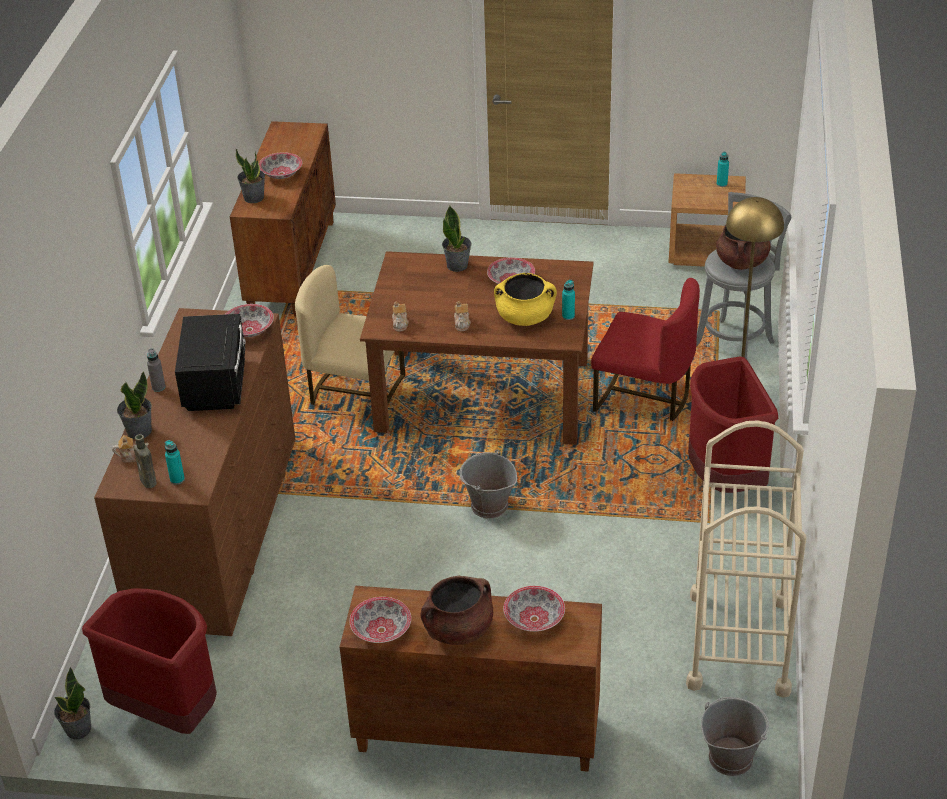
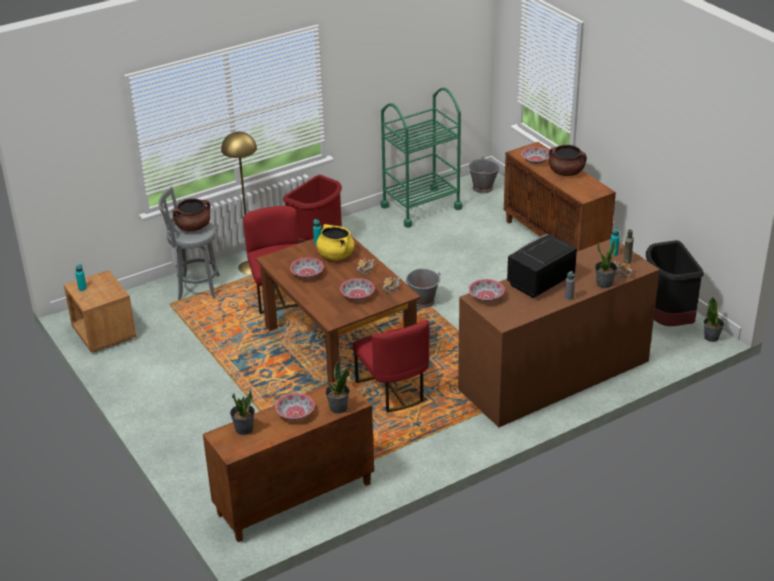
camera: 130 degrees left, 5 degrees down
red trash can [82,588,217,734] -> black trash can [646,240,704,326]
beige chair [295,265,405,405] -> red chair [352,320,429,412]
bowl [349,597,411,643] -> bowl moved to [340,278,375,300]
potted plant [442,206,471,272] -> potted plant moved to [230,390,255,435]
beige cart [686,420,807,698] -> green cart [381,87,462,228]

